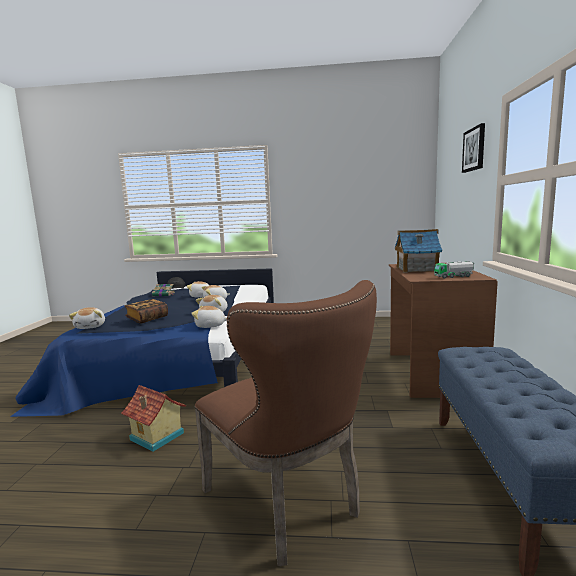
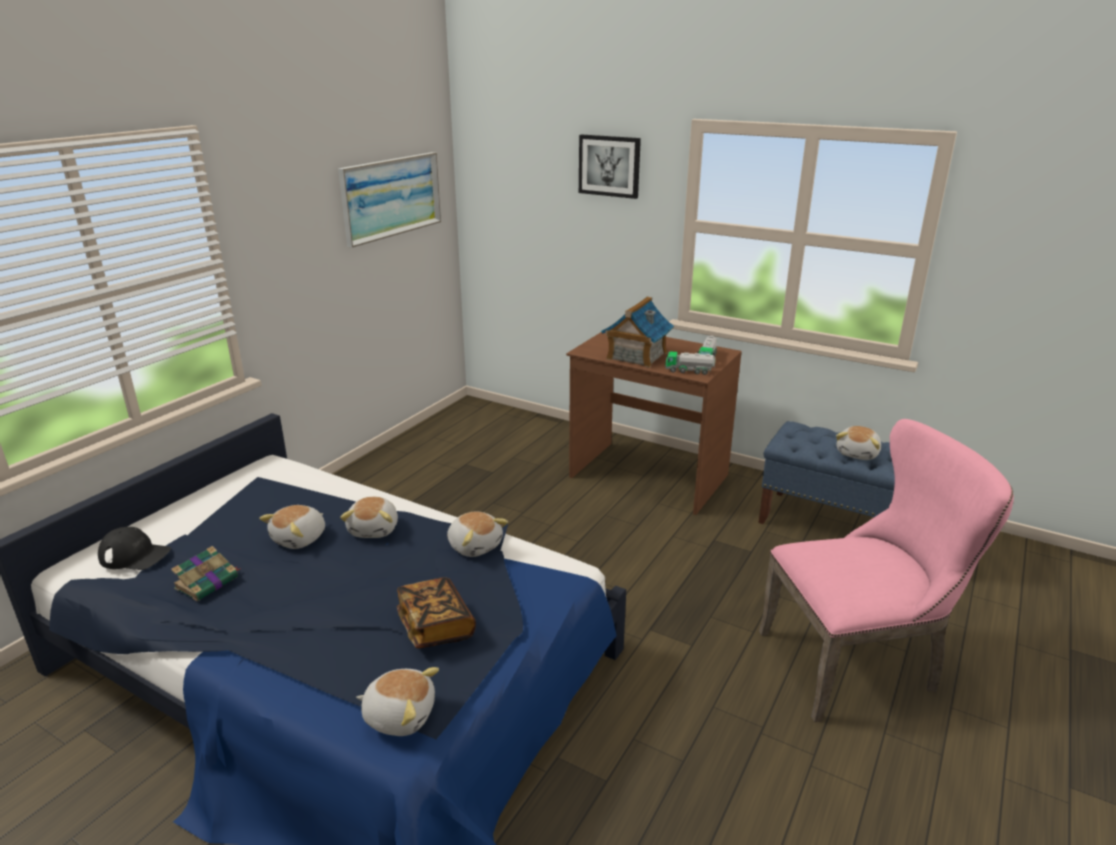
camera: 65 degrees left, 15 degrees up
toy house [121,385,186,452] -> none
plush toy [191,306,227,328] -> plush toy moved to [836,426,881,460]
brown chair [195,280,377,566] -> pink chair [759,419,1014,722]
none -> picture [338,152,441,247]
none -> toy truck [665,352,716,375]

